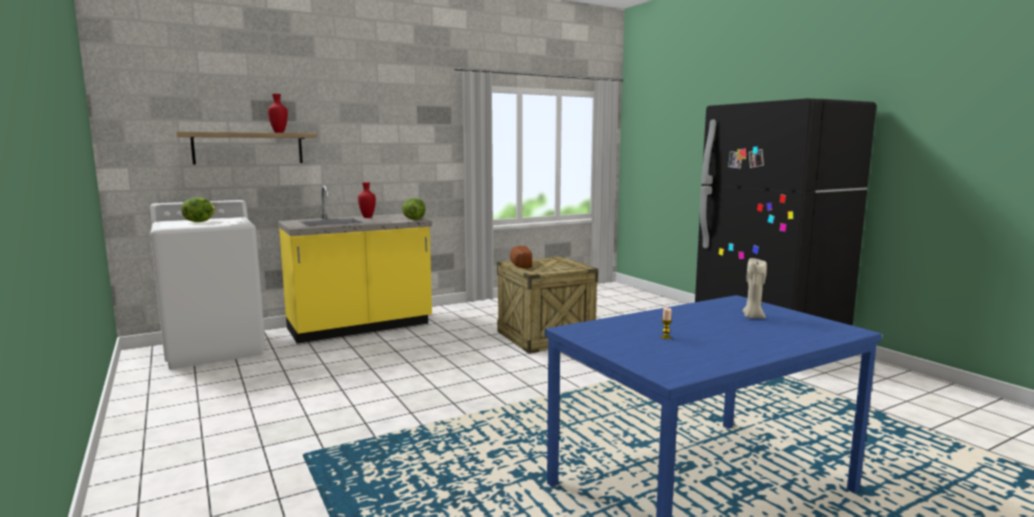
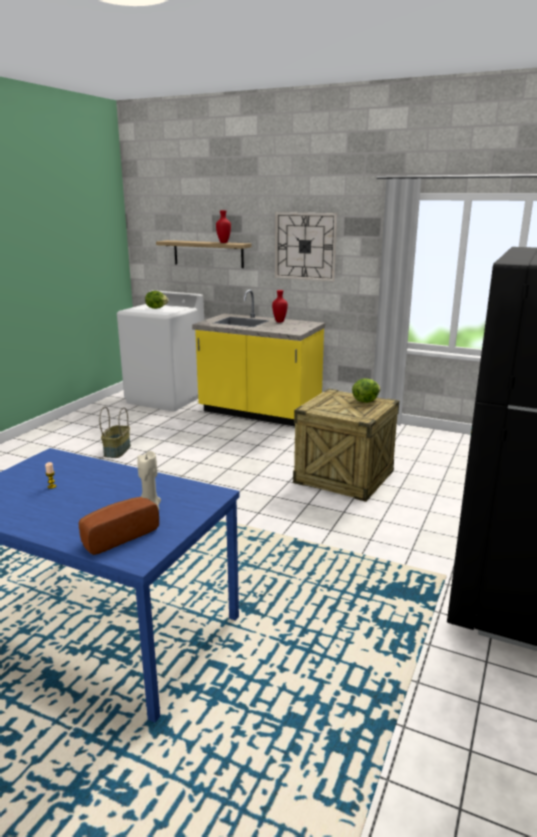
camera: 55 degrees right, 10 degrees up
lettuce [402,198,425,220] -> lettuce moved to [352,378,380,403]
bread [510,246,532,268] -> bread moved to [79,497,159,555]
none -> basket [99,407,131,458]
none -> wall clock [275,212,337,281]

